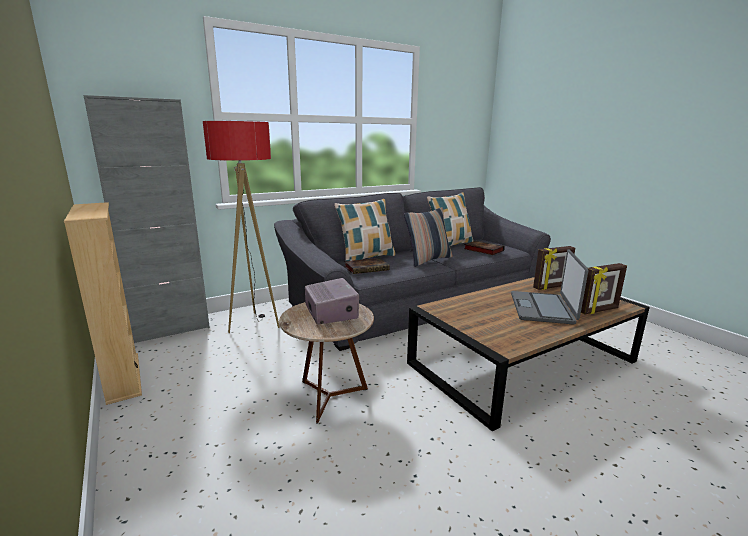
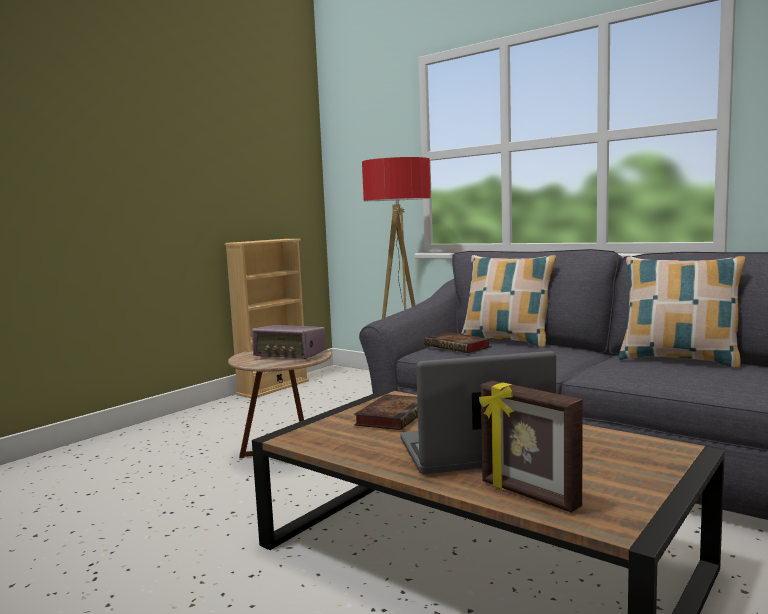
camera: 70 degrees right, 10 degrees down
grey cabinet [83,95,210,343] -> none
radio [305,278,359,325] -> radio turned 60 degrees clockwise [252,325,326,359]
pillow [404,207,453,267] -> none
book [464,241,505,255] -> book moved to [354,394,418,430]
picture frame [533,246,575,290] -> none

